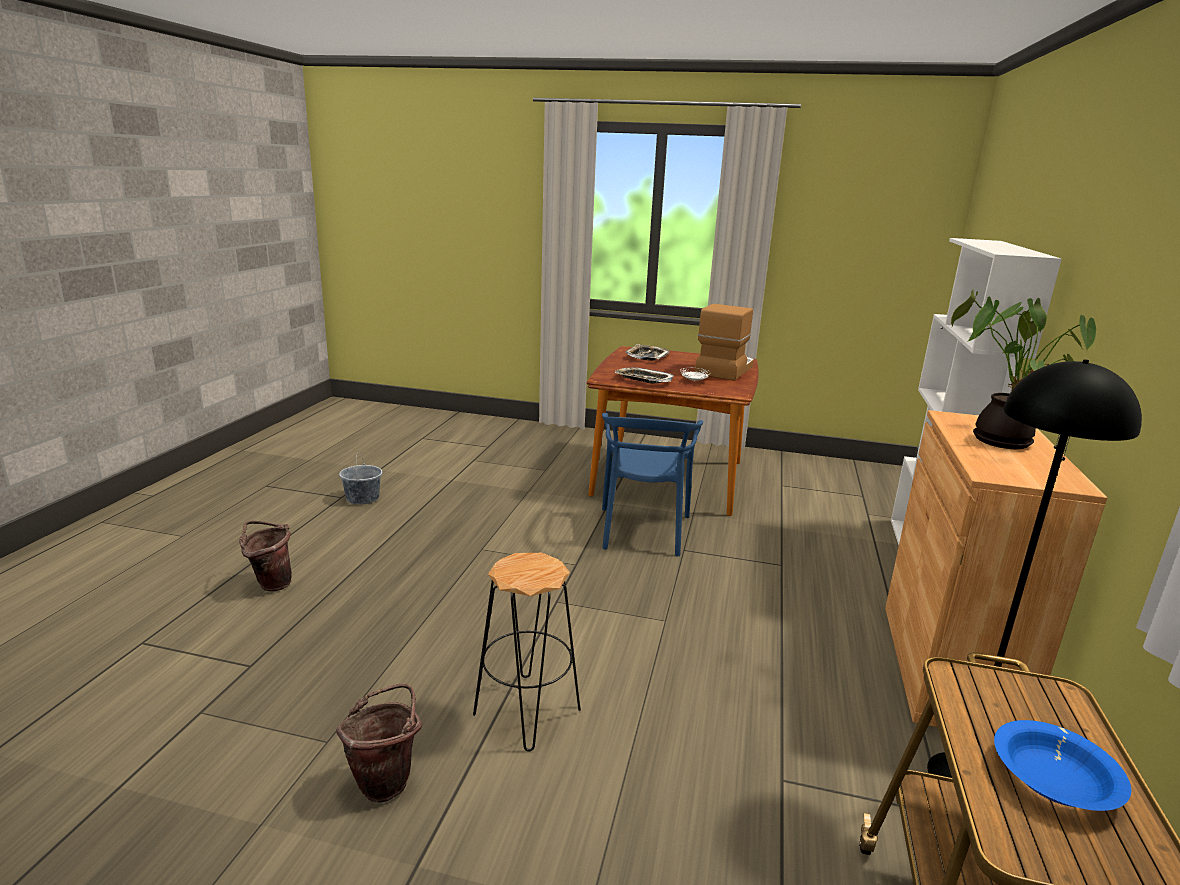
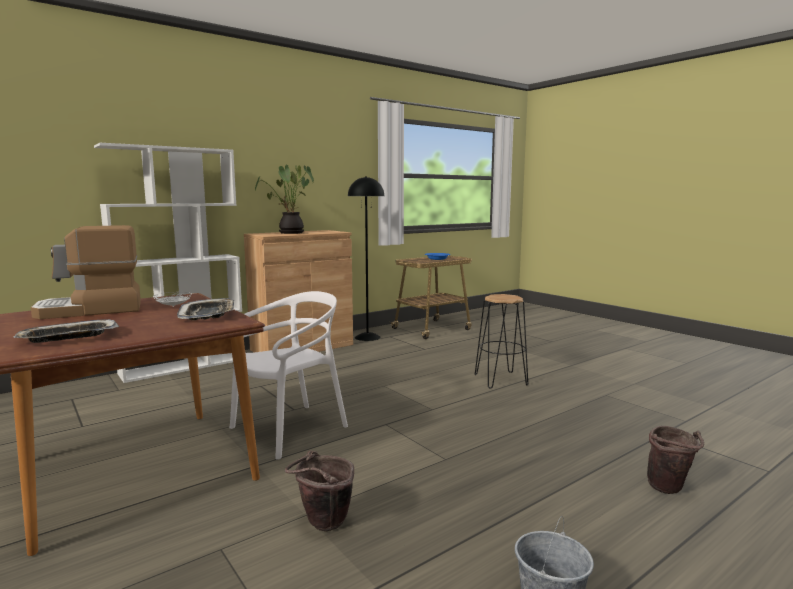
camera: 140 degrees left, 10 degrees down
brown bucket [336,684,422,803] -> brown bucket moved to [285,451,354,532]
blue chair [602,413,703,557] -> white chair [229,291,348,460]

